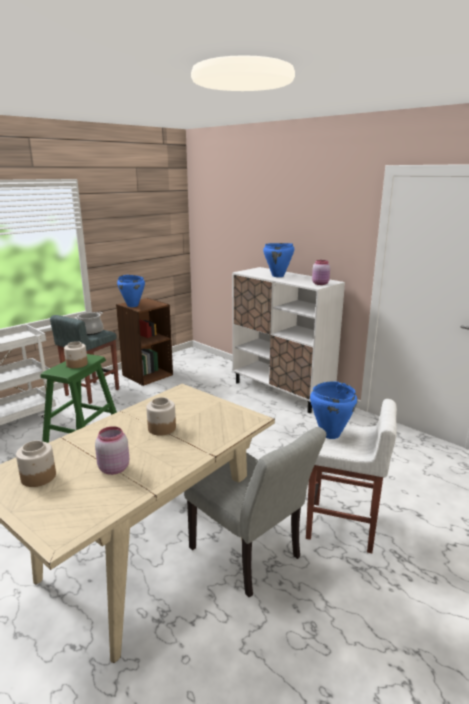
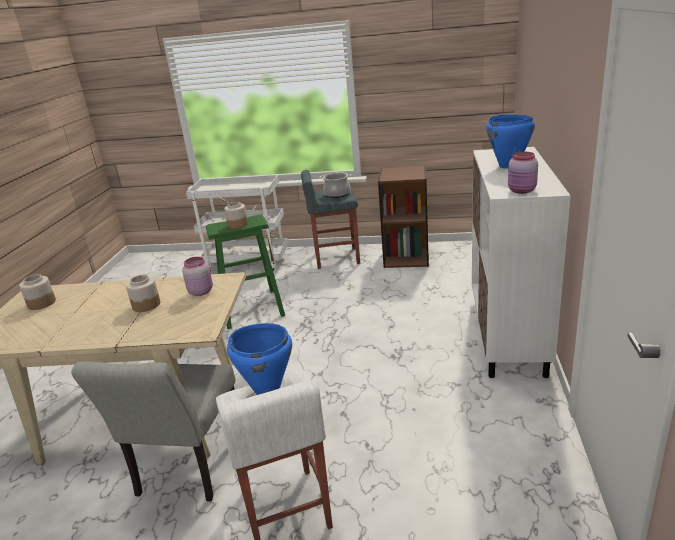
camera: 55 degrees right, 5 degrees up
pink jar [95,426,129,475] -> pink jar moved to [182,257,213,296]
blue cooking pot [117,275,145,307] -> none

